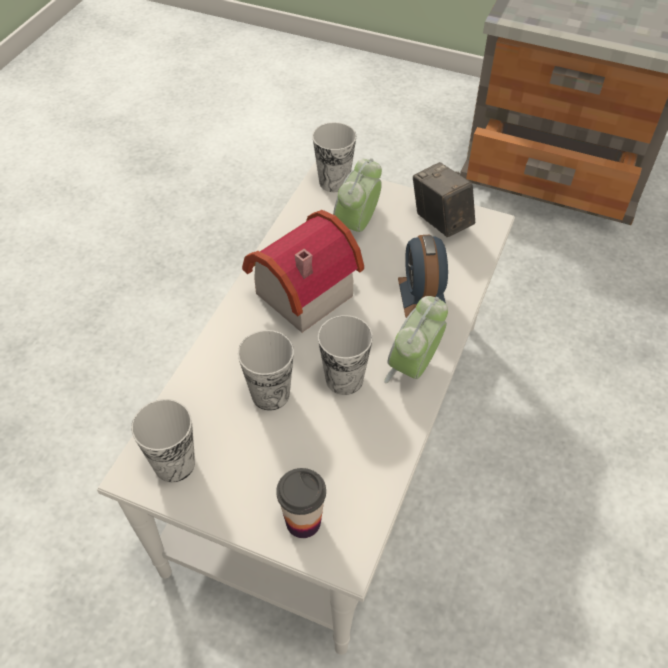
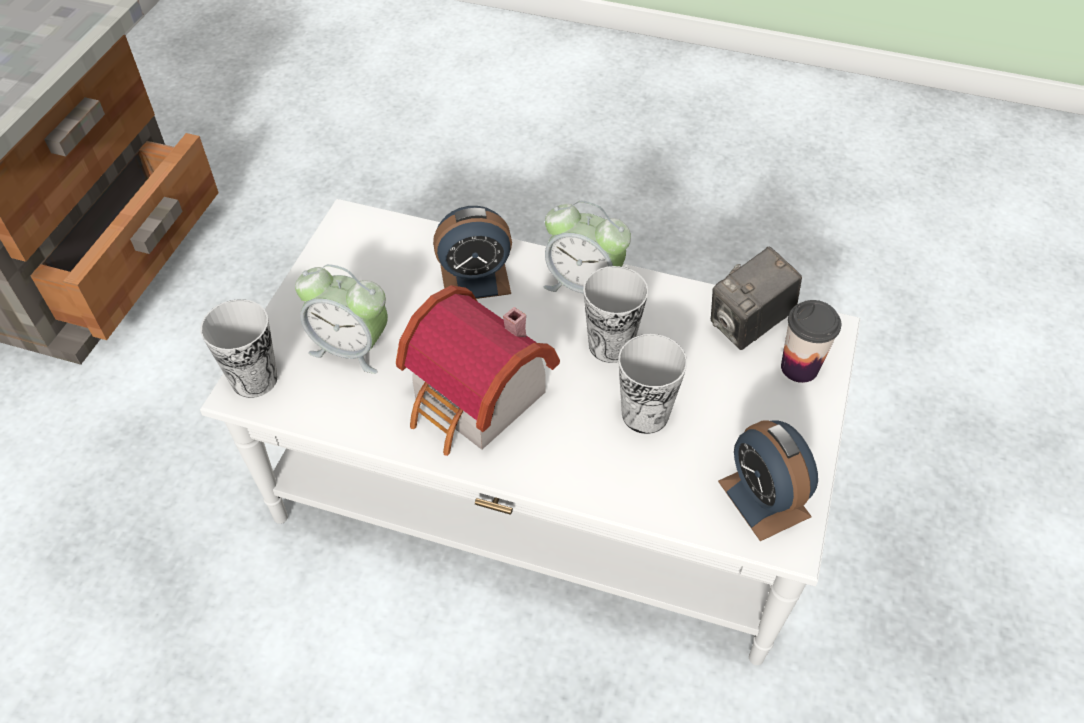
camera: 95 degrees left, 0 degrees up
cup [131,399,195,482] -> alarm clock [718,420,818,541]
camera [413,162,475,237] -> camera moved to [711,247,802,350]

